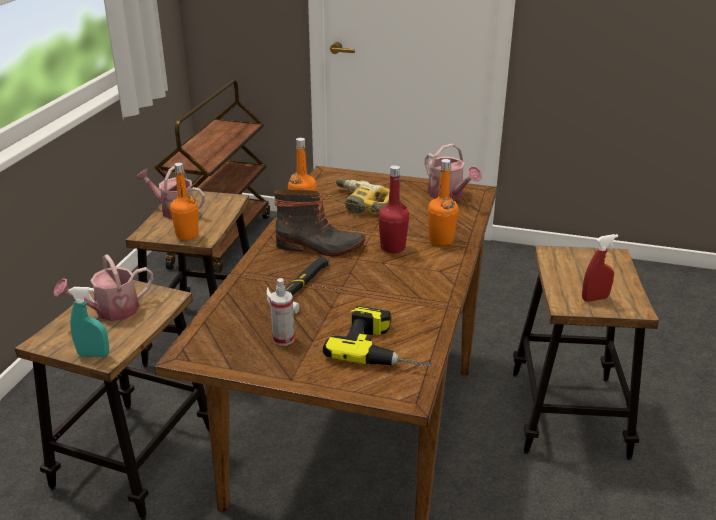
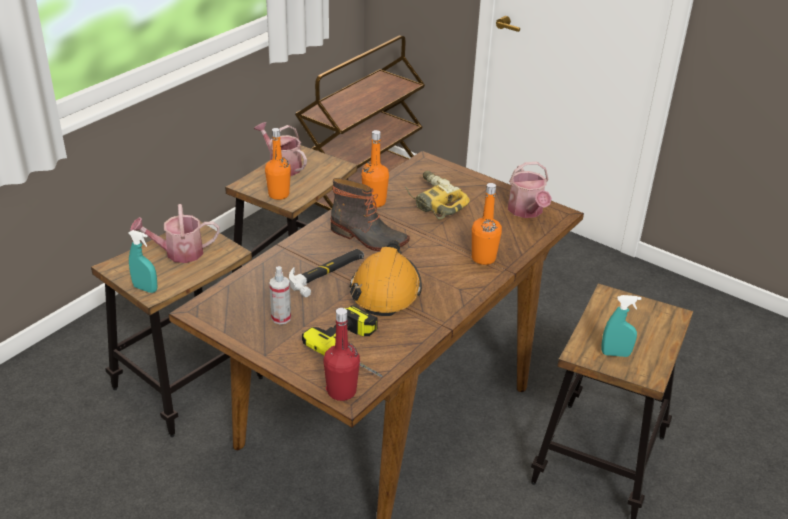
camera: 20 degrees right, 5 degrees up
red bottle [378,165,409,253] -> red bottle moved to [323,308,360,401]
red spray bottle [582,234,618,302] -> turquoise spray bottle [601,295,641,357]
none -> orange hard hat [350,240,422,316]

